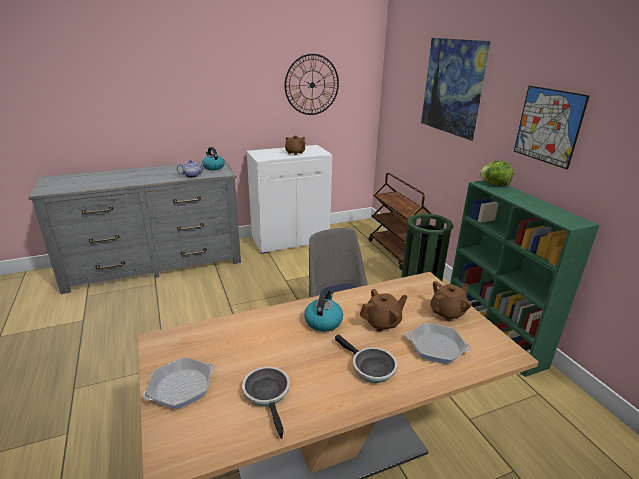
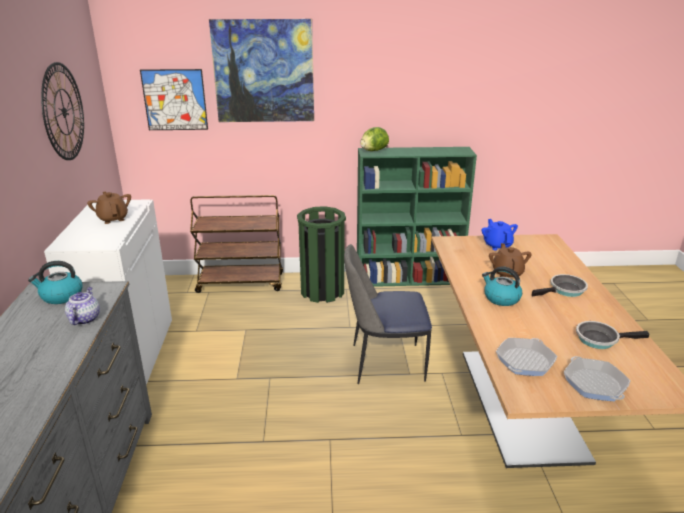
camera: 70 degrees left, 0 degrees up
frying pan [406,323,471,364] -> frying pan moved to [496,338,557,376]
brown teapot [430,281,472,321] -> blue teapot [482,219,518,250]
picture [514,86,590,169] -> picture moved to [140,69,208,130]

